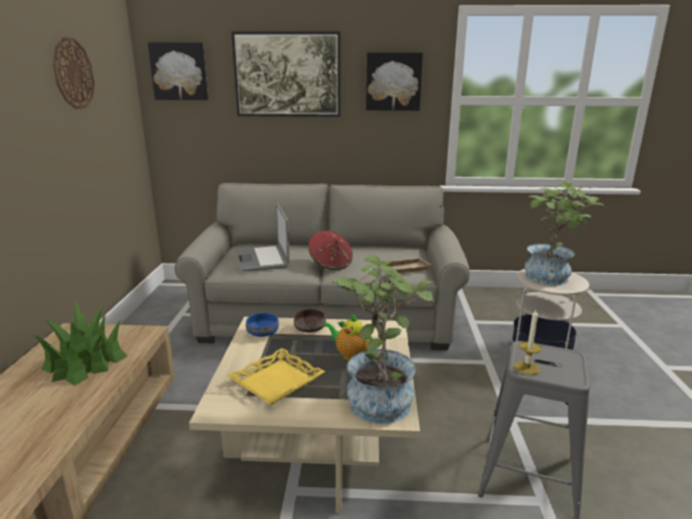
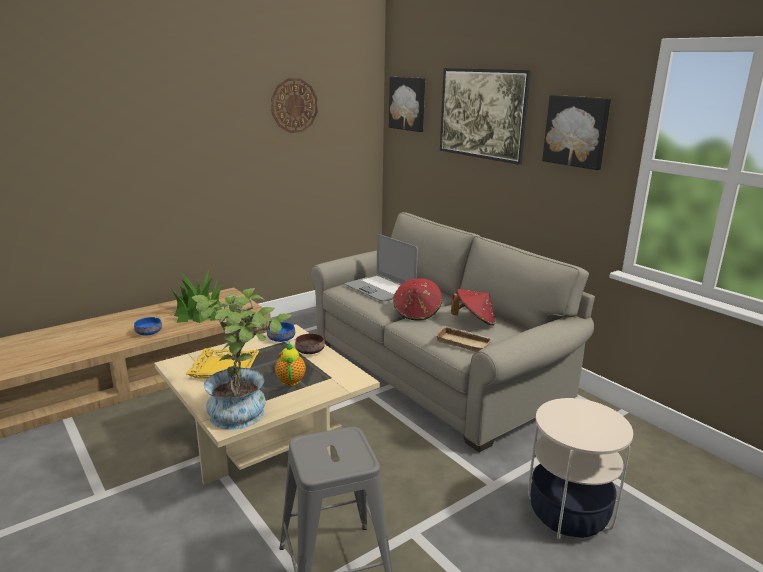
camera: 50 degrees right, 0 degrees up
laptop [235,203,290,271] -> laptop turned 75 degrees counterclockwise [345,234,418,301]
candle [514,310,541,375] -> none
potted plant [525,181,607,286] -> none
none -> blue bowl [134,317,162,335]
none -> red hat [451,289,495,326]

